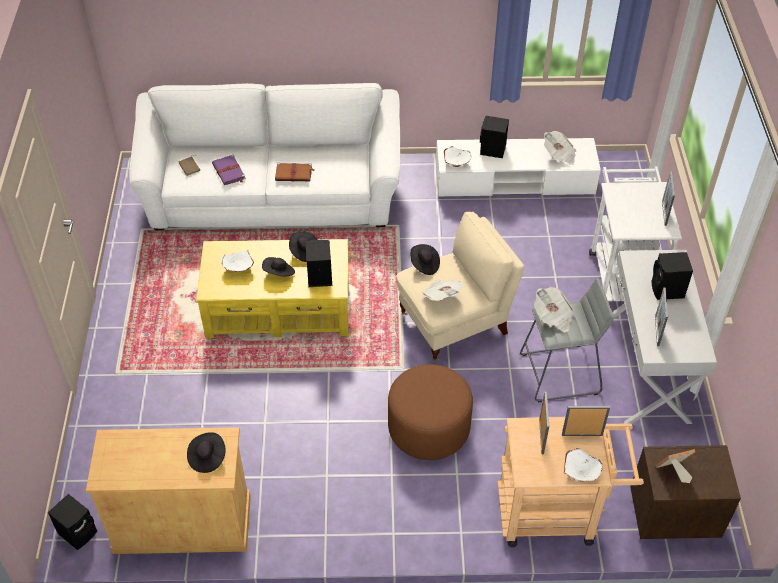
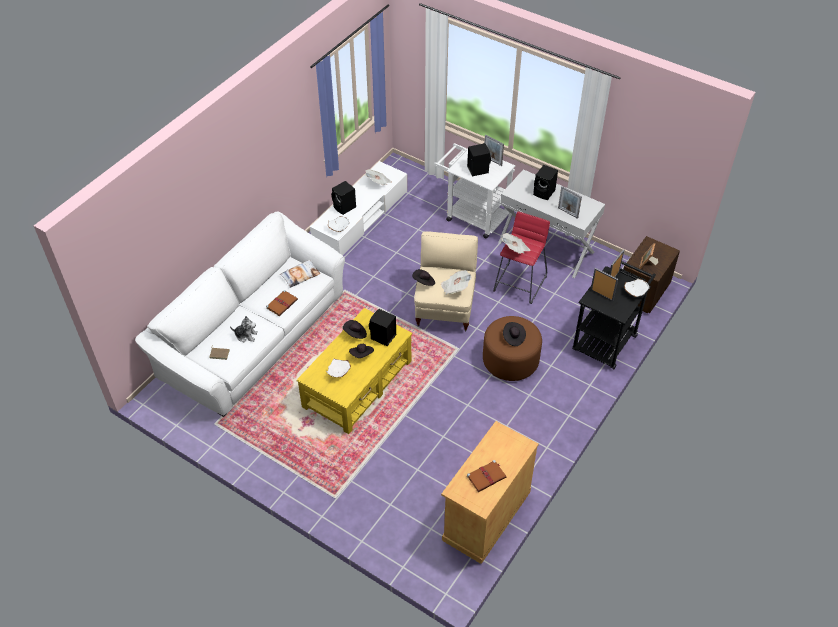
camera: 55 degrees left, 0 degrees up
black speaker [48,494,97,550] -> black speaker moved to [467,143,491,176]
black hat [187,432,226,473] -> black hat moved to [503,322,526,346]
purple book [212,155,246,185] -> plush toy [230,316,258,342]
beige cart [498,417,644,547] -> black cart [572,261,656,369]
grey stool [520,278,614,402] -> red stool [493,211,550,304]
none -> pillow [280,260,320,288]
none -> brown book [467,460,506,492]

